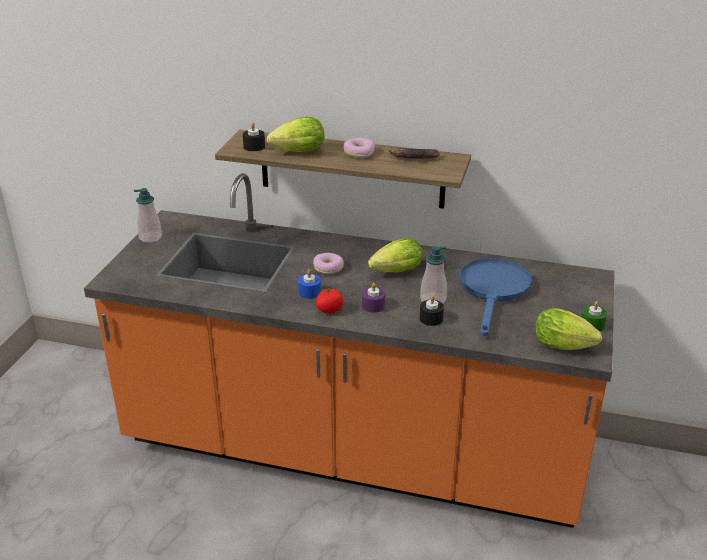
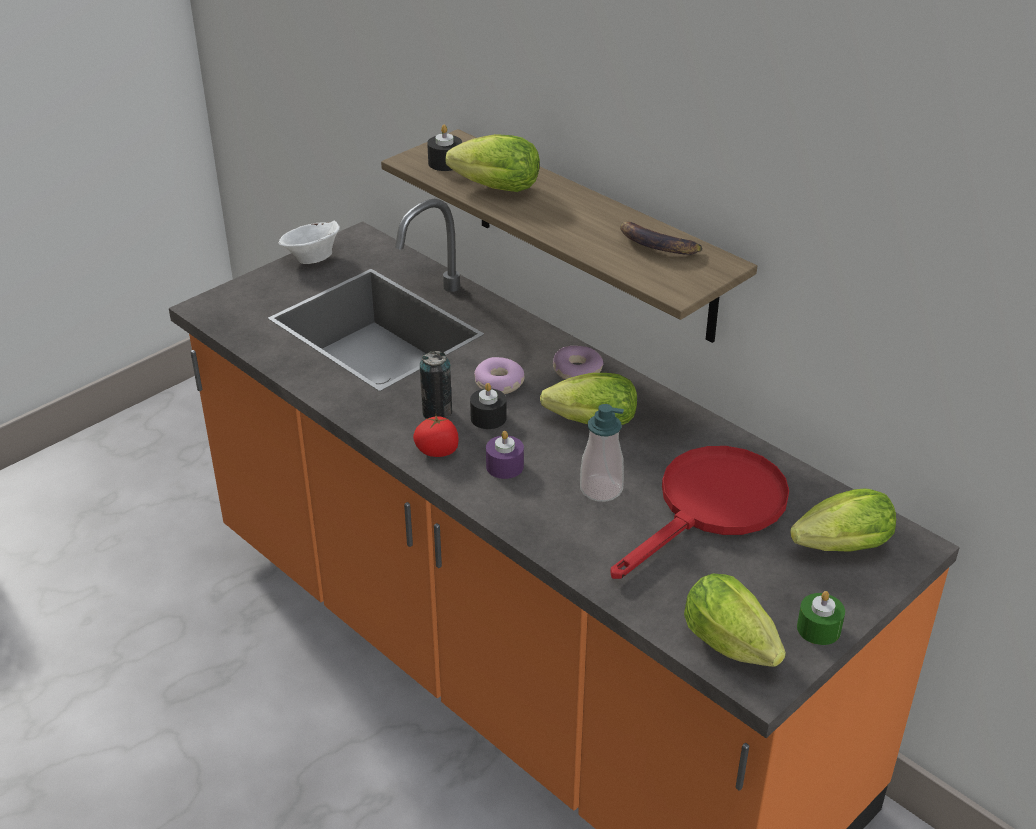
camera: 30 degrees right, 5 degrees up
soap dispenser [134,188,162,243] -> white bowl [279,221,340,264]
blue candle [298,270,321,299] -> can [420,351,452,419]
donut [343,138,375,158] -> donut moved to [553,346,603,380]
black candle [420,295,444,326] -> black candle moved to [470,383,506,429]
blue frying pan [460,258,532,336] -> red frying pan [611,446,789,579]
none -> lettuce [790,489,896,552]

